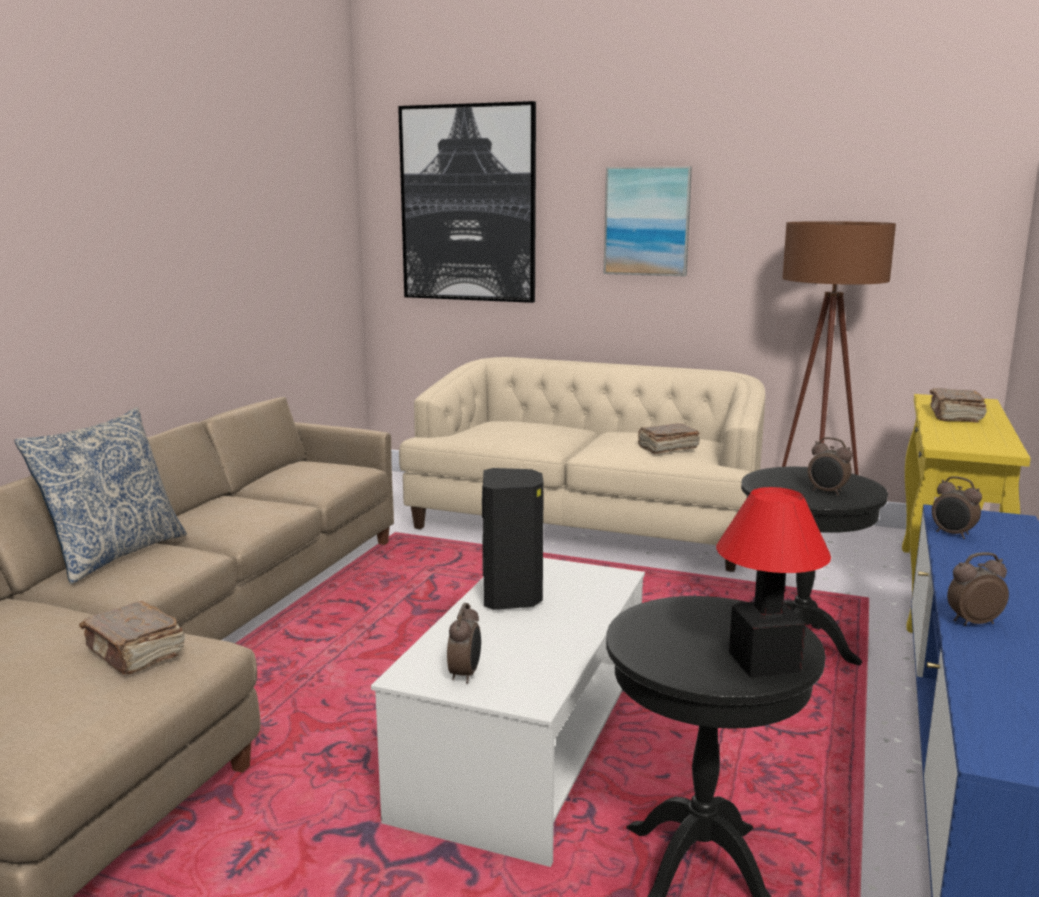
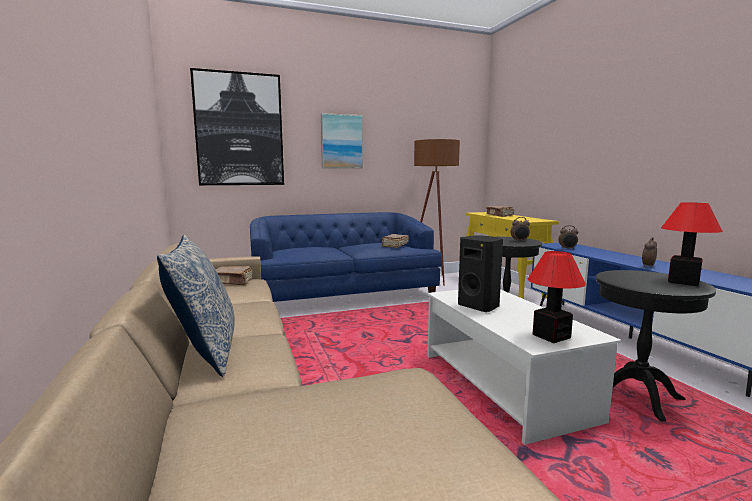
camera: 40 degrees left, 5 degrees down
brown book [79,601,185,675] -> brown book moved to [215,266,253,285]
beige sofa [399,357,765,572] -> blue sofa [250,212,442,302]
alarm clock [447,603,481,684] -> table lamp [528,251,586,343]

